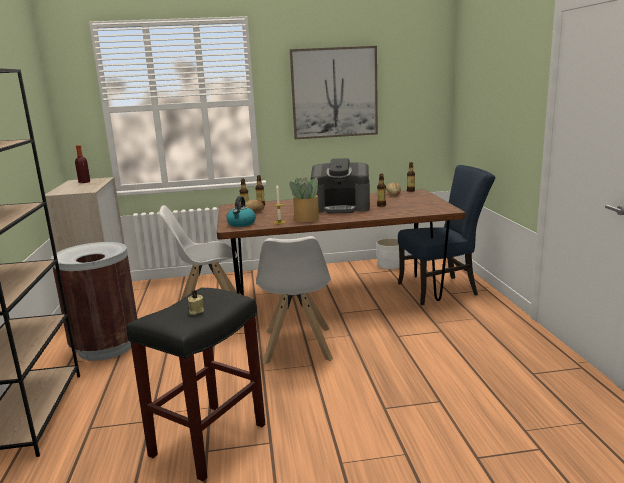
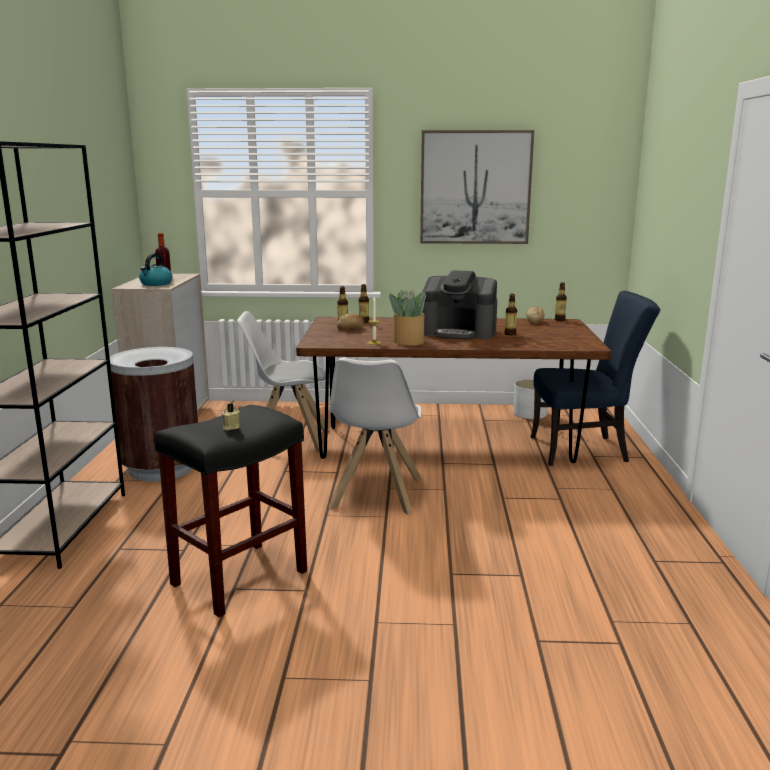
camera: 10 degrees right, 0 degrees up
kettle [226,196,256,227] -> kettle moved to [139,253,172,286]

